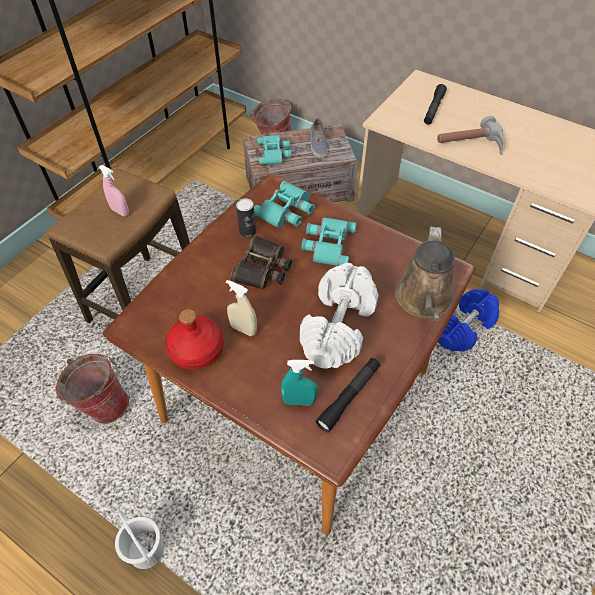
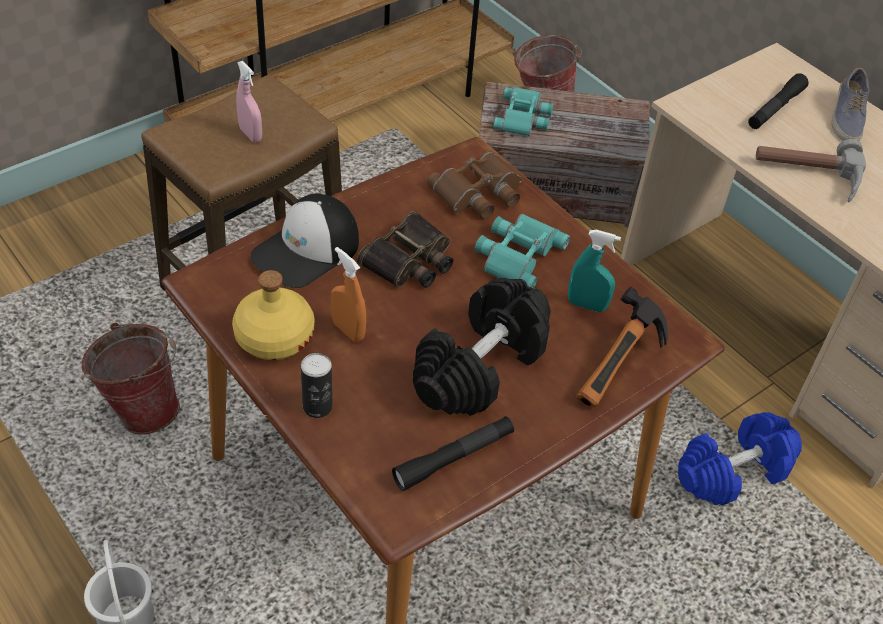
camera: 15 degrees right, 5 degrees down
red bottle [166,309,224,369] -> yellow bottle [232,270,315,360]
beige spray bottle [226,280,257,336] -> orange spray bottle [331,247,366,342]
can [236,198,256,238] -> can moved to [301,353,333,418]
turquoise binoculars [254,181,315,228] -> brown binoculars [427,150,522,219]
turquoise spray bottle [281,360,317,405] -> turquoise spray bottle moved to [568,230,621,312]
white dumbbell [300,263,379,369] -> black dumbbell [413,278,551,416]
shoe [311,118,327,158] -> shoe moved to [832,68,870,141]
brown watering can [395,226,455,321] -> hammer [576,287,668,408]
none -> cap [250,194,359,288]

